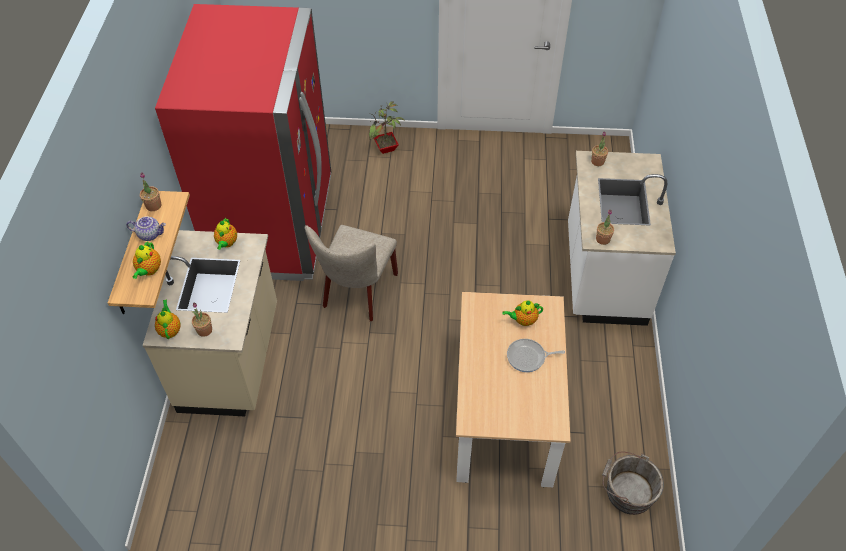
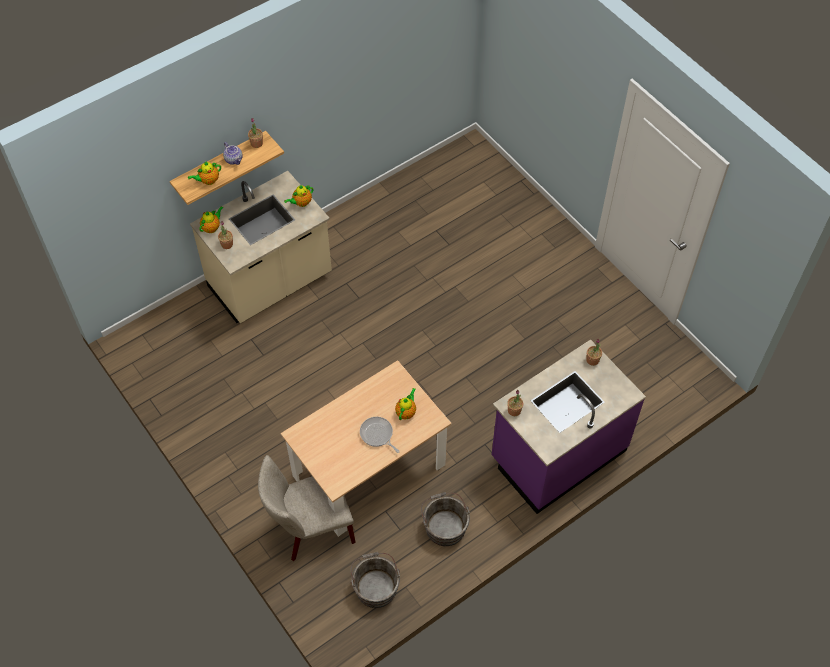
camera: 50 degrees right, 5 degrees up
red fridge [155,4,332,281] -> none
beige chair [305,225,398,321] -> beige chair moved to [258,455,356,561]
potted plant [369,101,405,154] -> none
teapot [502,300,543,326] -> teapot turned 75 degrees clockwise [395,388,416,420]
white counter [568,151,676,326] -> purple counter [492,339,646,514]
none -> grey bucket [421,492,470,546]

